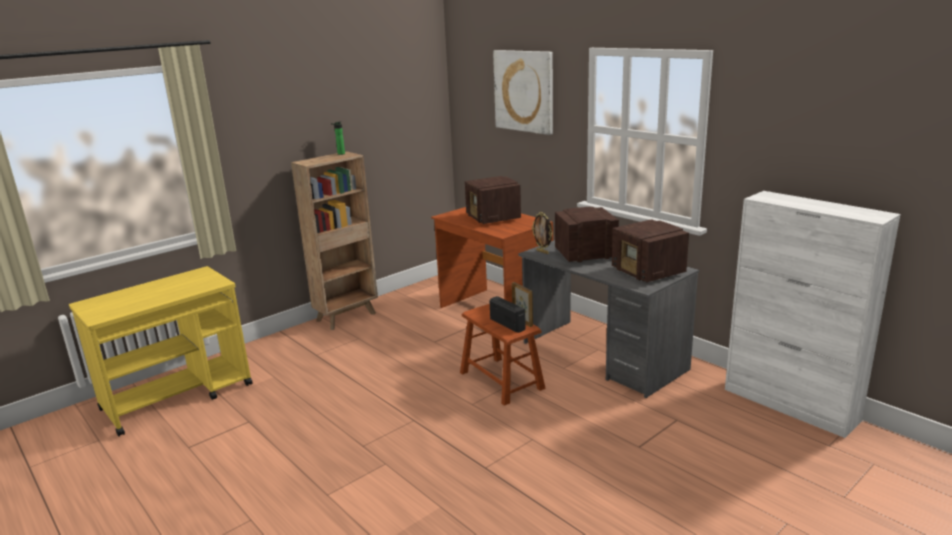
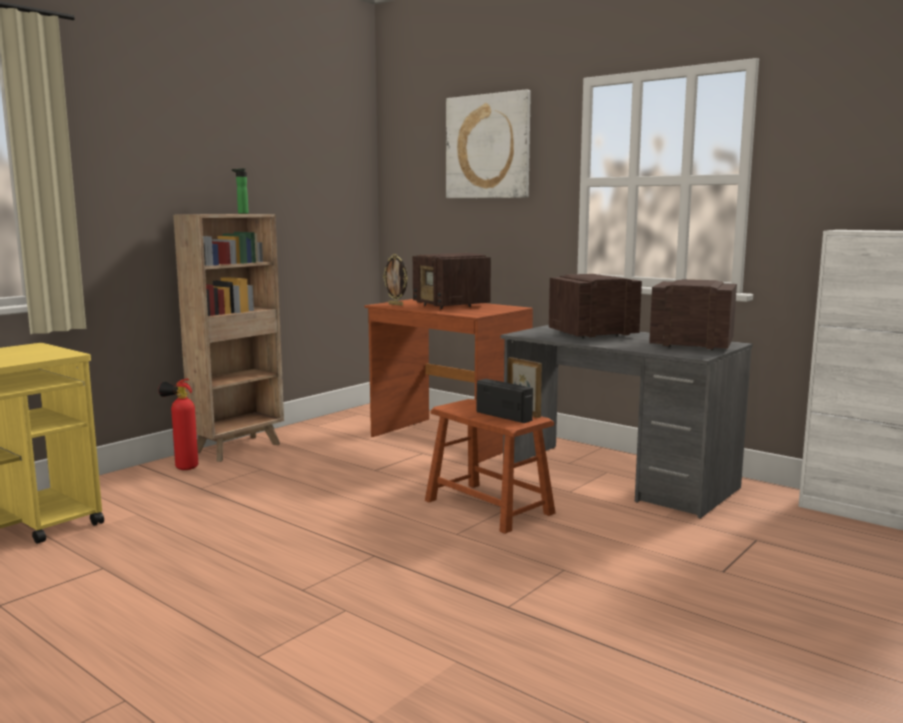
camera: 10 degrees left, 10 degrees down
picture frame [532,212,553,254] -> picture frame moved to [383,254,408,306]
radio [612,219,689,282] -> radio turned 150 degrees clockwise [649,279,737,350]
none -> fire extinguisher [159,379,198,470]

